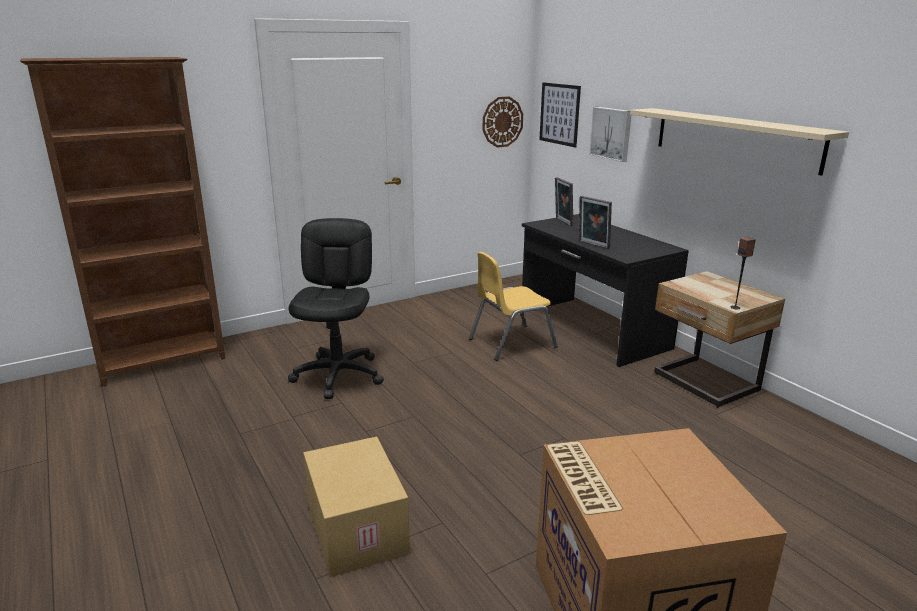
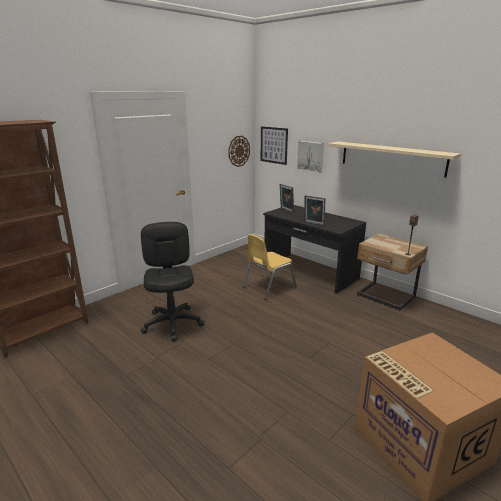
camera: 15 degrees left, 0 degrees up
cardboard box [303,437,410,577] -> none

